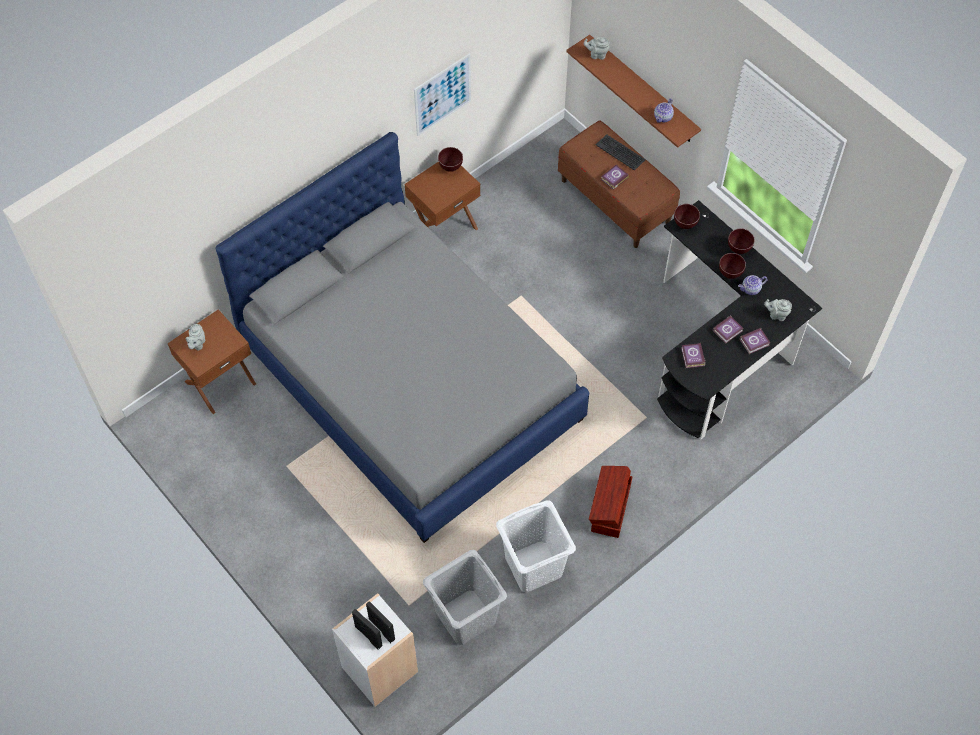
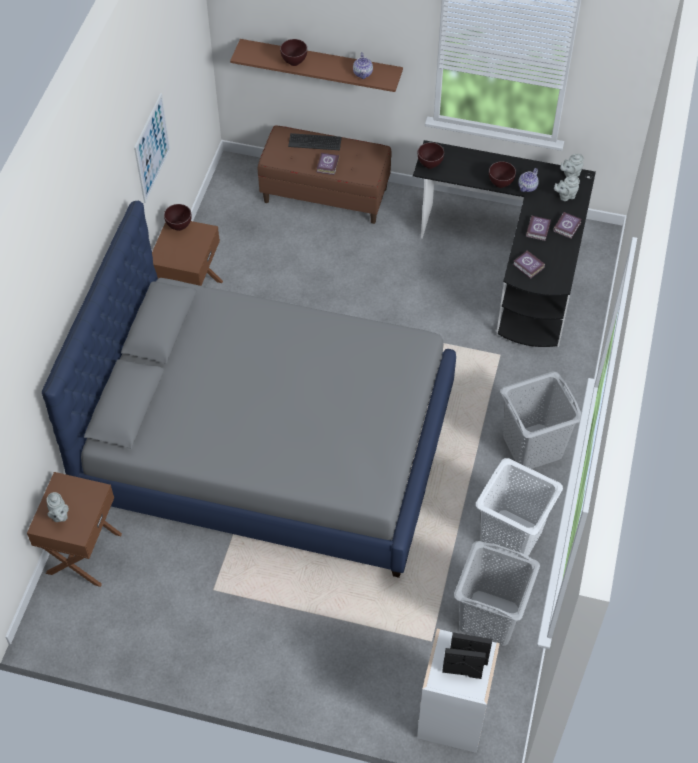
camera: 35 degrees left, 5 degrees down
grey teapot [584,37,610,60] -> grey teapot moved to [560,153,584,177]
brown storage box [589,466,632,538] -> grey laundry basket [500,371,581,469]
brown bowl [728,228,755,254] -> brown bowl moved to [280,39,307,66]

